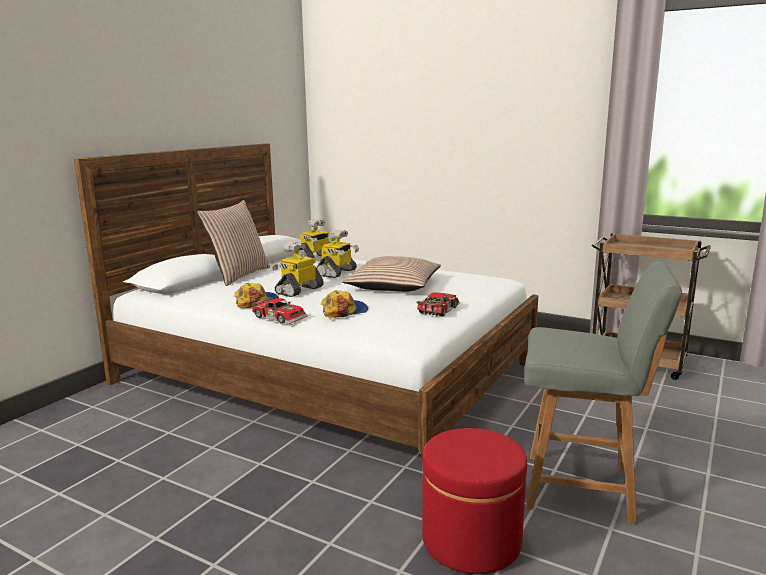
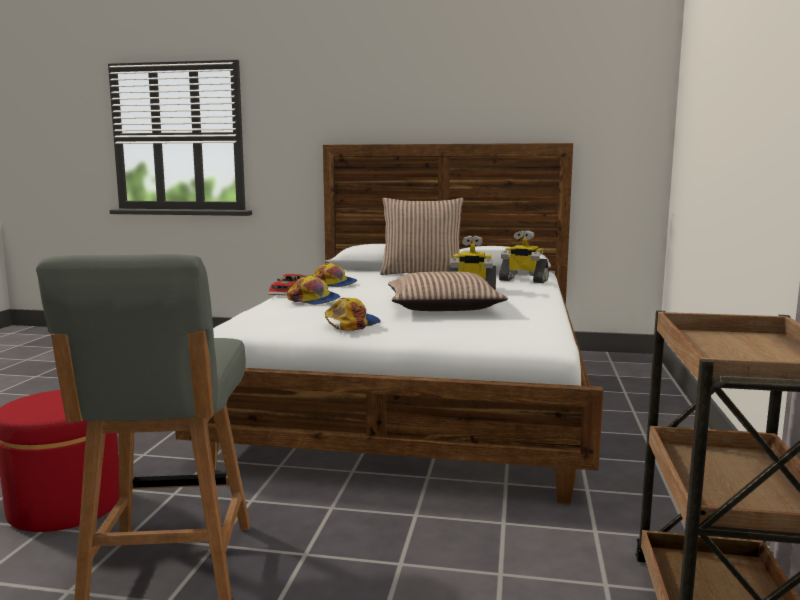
camera: 70 degrees right, 5 degrees down
toy robot [272,242,324,297] -> none
toy car [416,292,460,317] -> cap [325,298,381,331]

